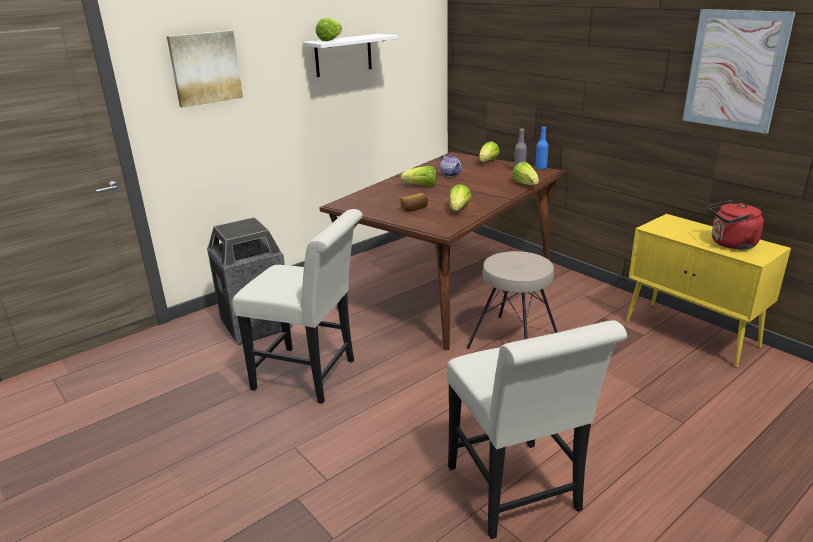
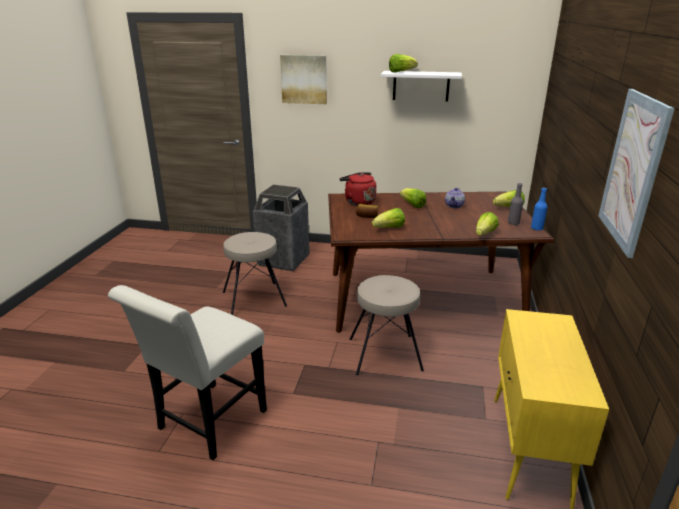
camera: 50 degrees right, 0 degrees up
white chair [232,209,363,404] -> beige stool [223,232,287,315]
red kettle [707,200,764,250] -> red kettle moved to [339,172,376,206]

